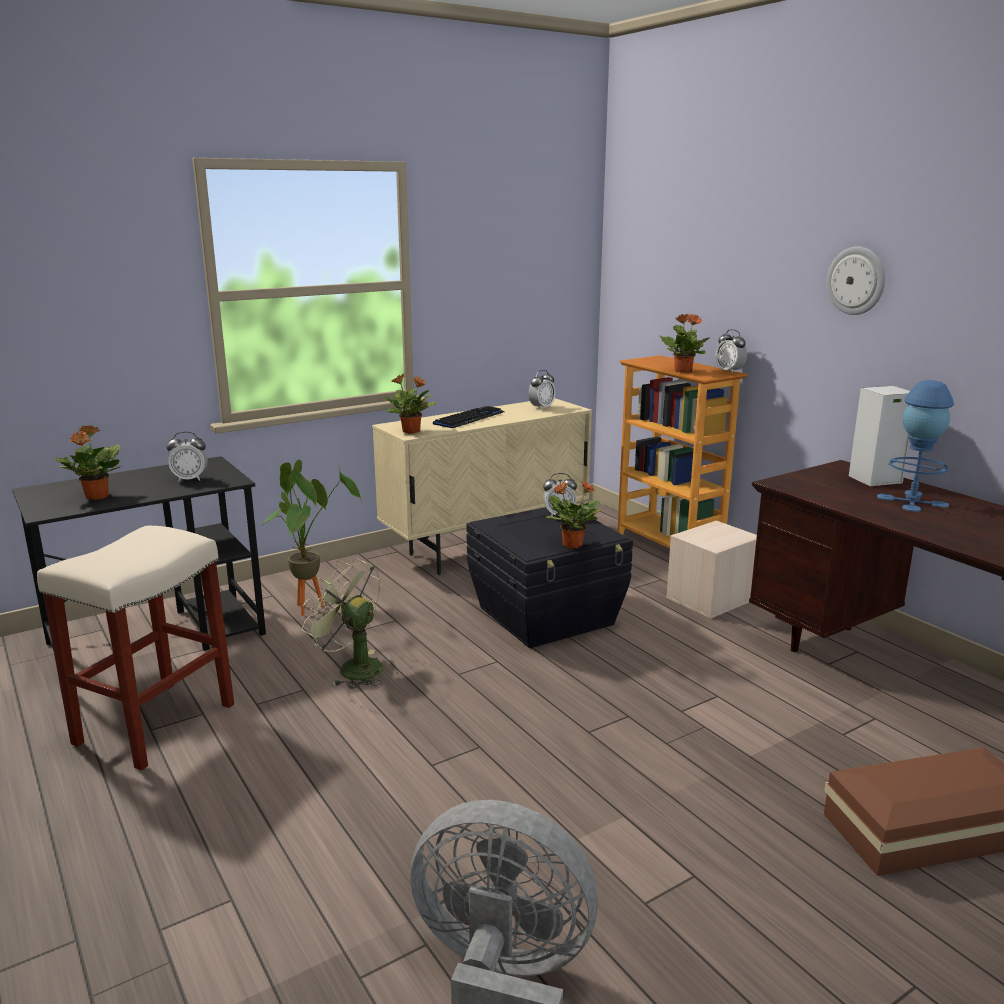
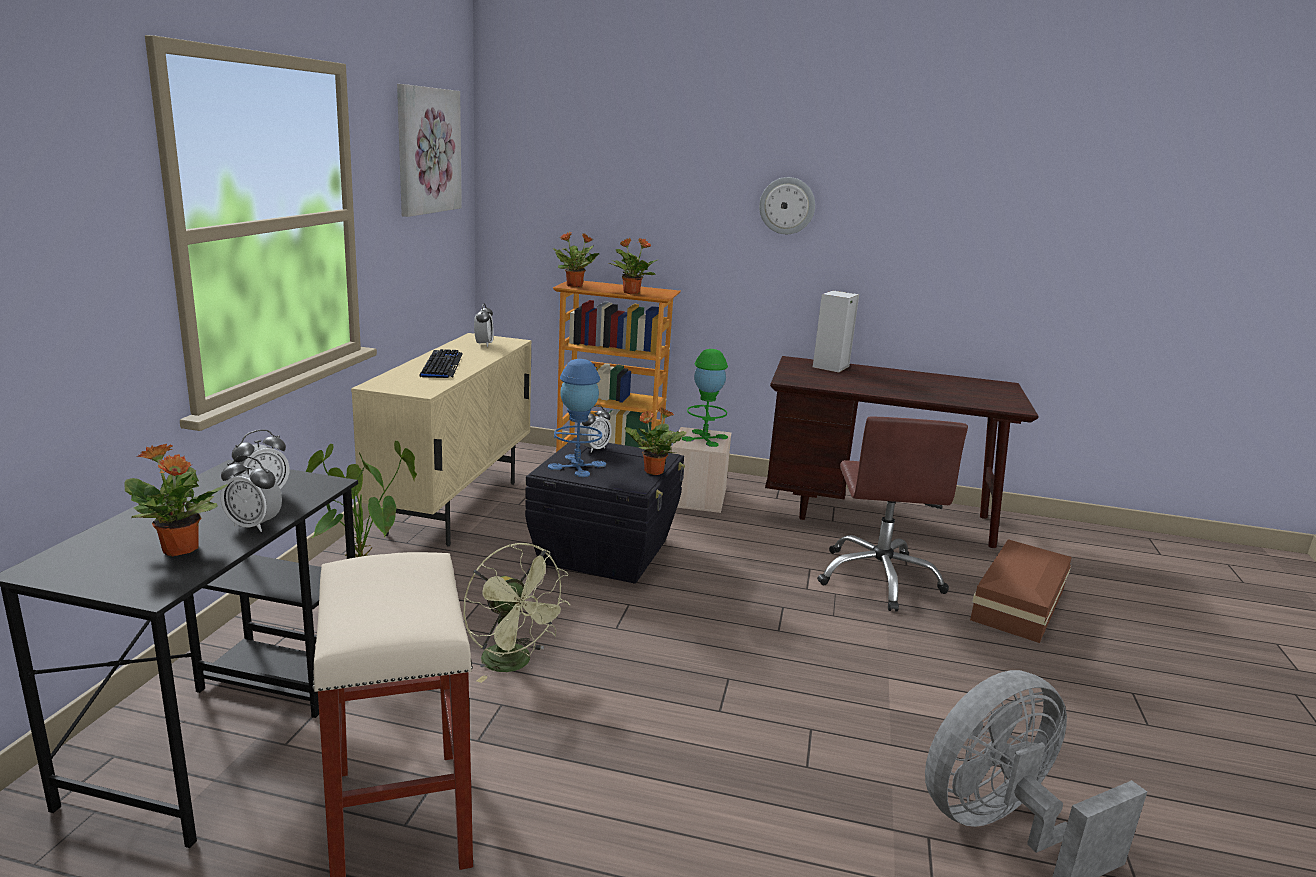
camera: 45 degrees left, 0 degrees up
green fan [302,558,383,689] -> green fan turned 120 degrees counterclockwise [463,543,570,683]
potted plant [383,373,437,434] -> potted plant moved to [553,232,599,287]
alarm clock [716,329,747,374] -> alarm clock moved to [220,456,282,532]
blue table lamp [877,380,954,512] -> blue table lamp moved to [548,359,606,477]
none -> picture [397,84,462,217]
none -> green table lamp [682,349,728,447]
none -> brown office chair [818,417,968,611]

